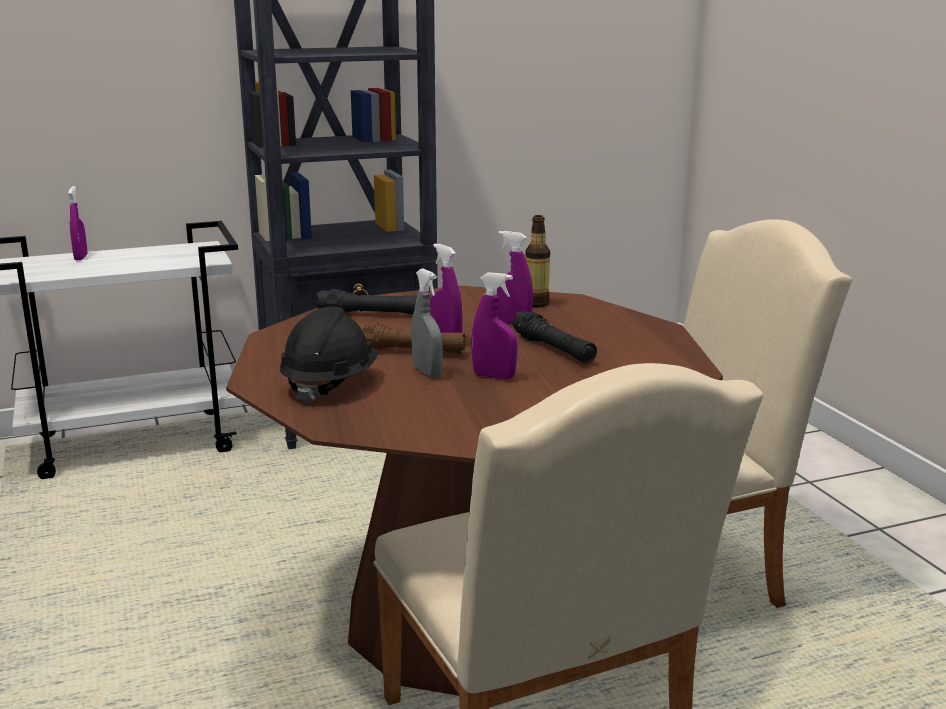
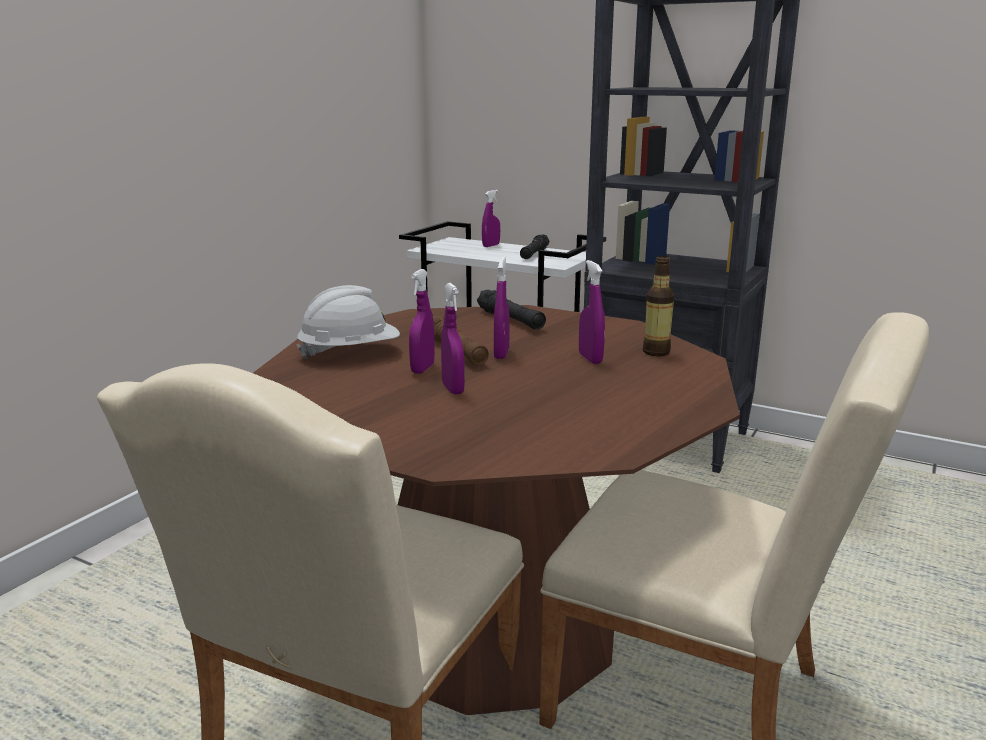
camera: 50 degrees right, 0 degrees up
black hard hat [280,307,379,404] -> white hard hat [297,285,400,359]
grey spray bottle [412,269,443,377] -> purple spray bottle [409,269,435,374]
black flashlight [512,311,597,363] -> black flashlight moved to [520,235,550,259]

